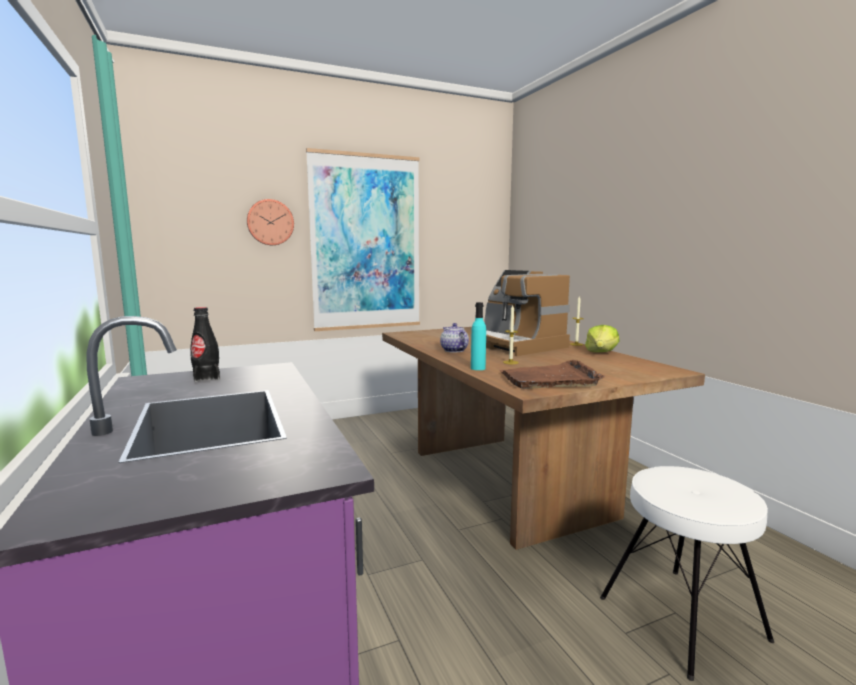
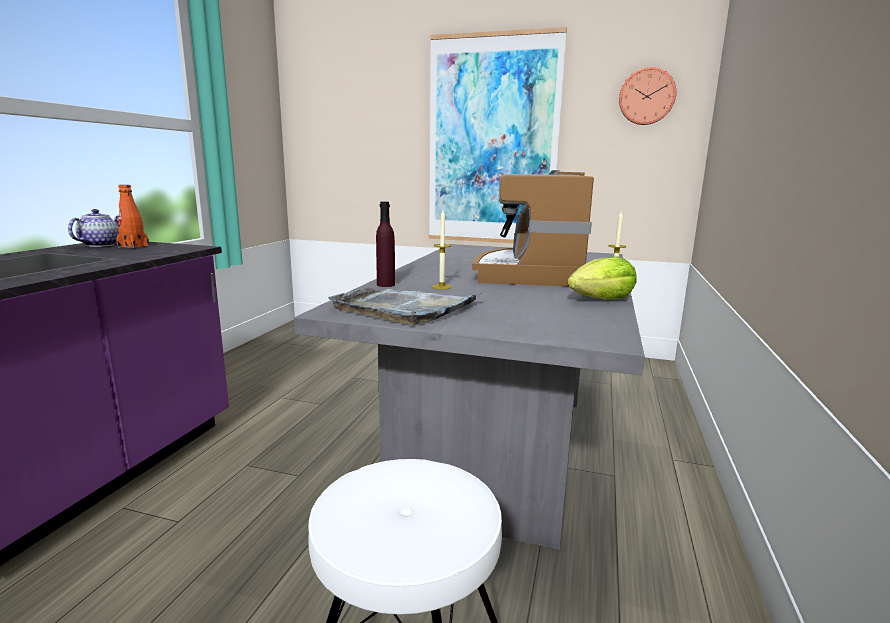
camera: 40 degrees right, 5 degrees up
black bottle [190,307,220,382] -> orange bottle [116,185,149,249]
wall clock [247,199,294,245] -> wall clock moved to [619,67,676,125]
brown dining table [382,327,705,550] -> grey dining table [294,244,644,550]
teapot [440,323,469,352] -> teapot moved to [68,209,119,247]
turquoise bottle [471,302,486,370] -> purple bottle [376,202,395,287]
brown tray [499,360,605,389] -> grey tray [328,287,482,325]

